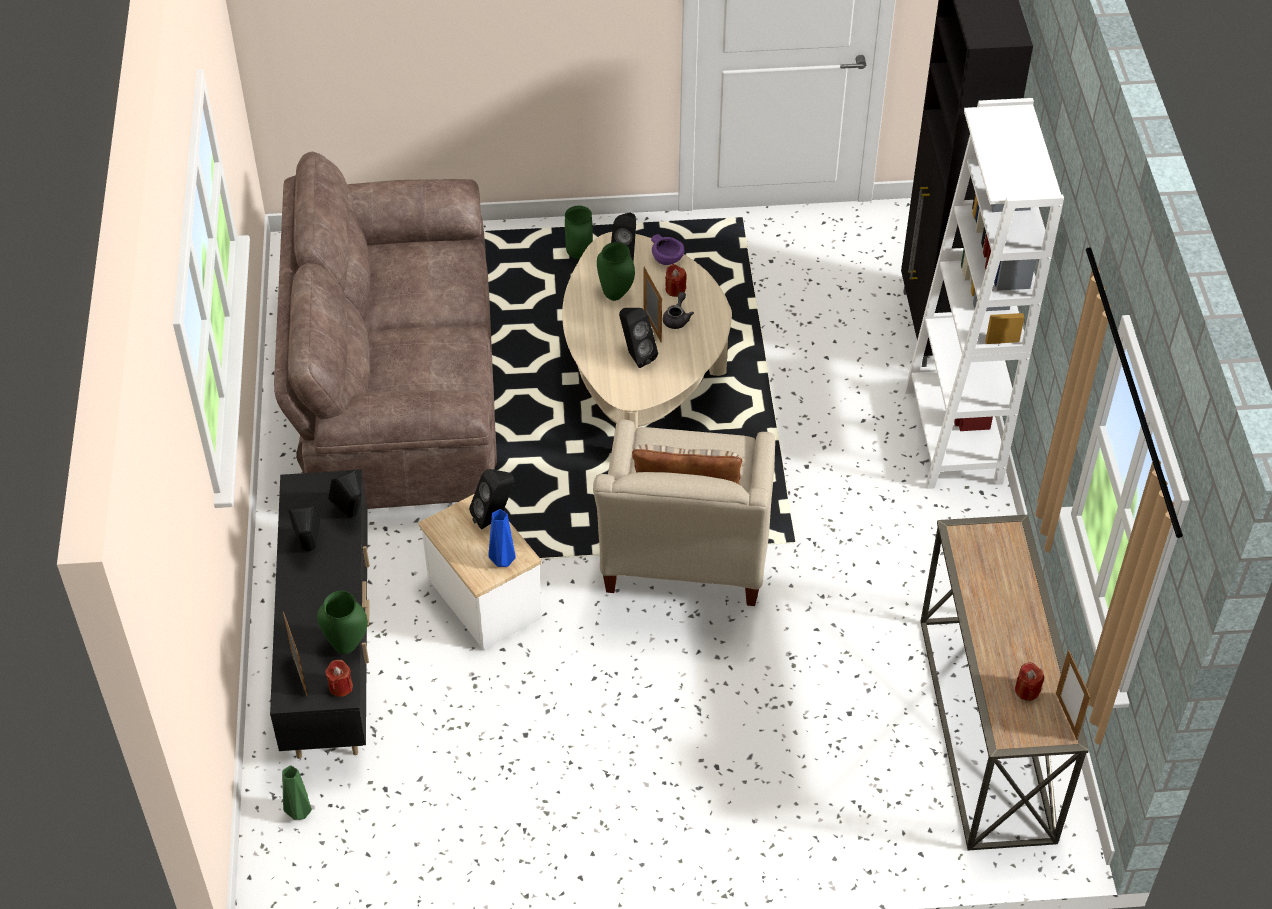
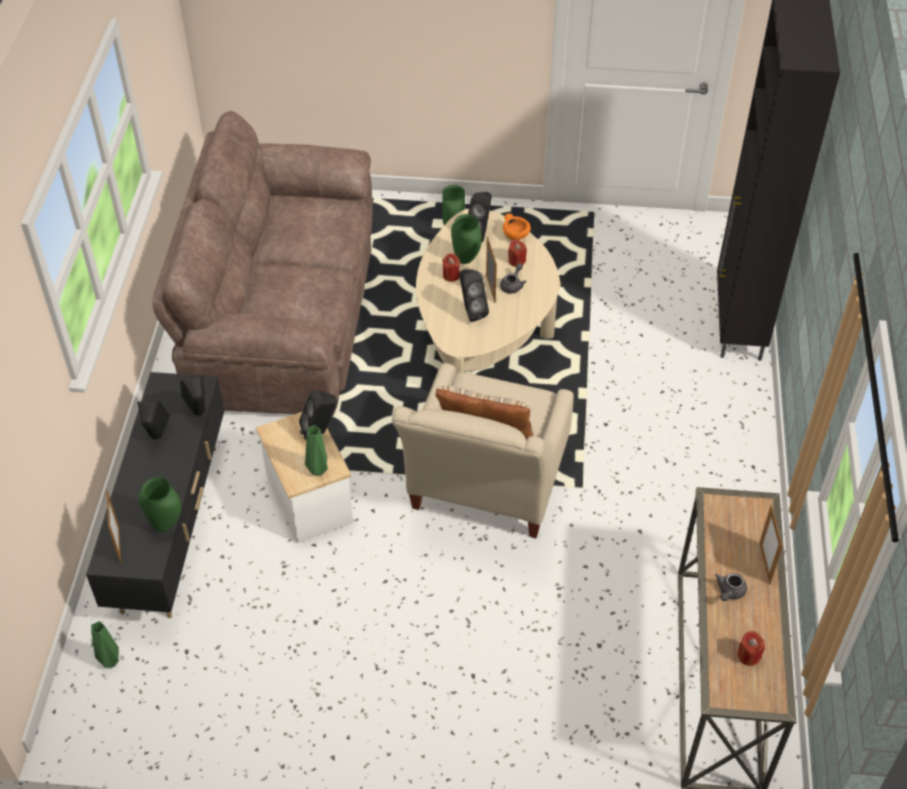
camera: 10 degrees right, 0 degrees up
red candle [325,660,353,697] -> red candle moved to [442,254,460,282]
blue vase [489,509,516,567] -> green vase [305,425,328,476]
purple bowl [651,234,685,265] -> orange bowl [503,214,531,240]
white bookcase [905,98,1064,489] -> none
picture frame [1056,650,1090,740] -> picture frame moved to [759,504,783,585]
none -> grey teapot [715,573,747,601]

